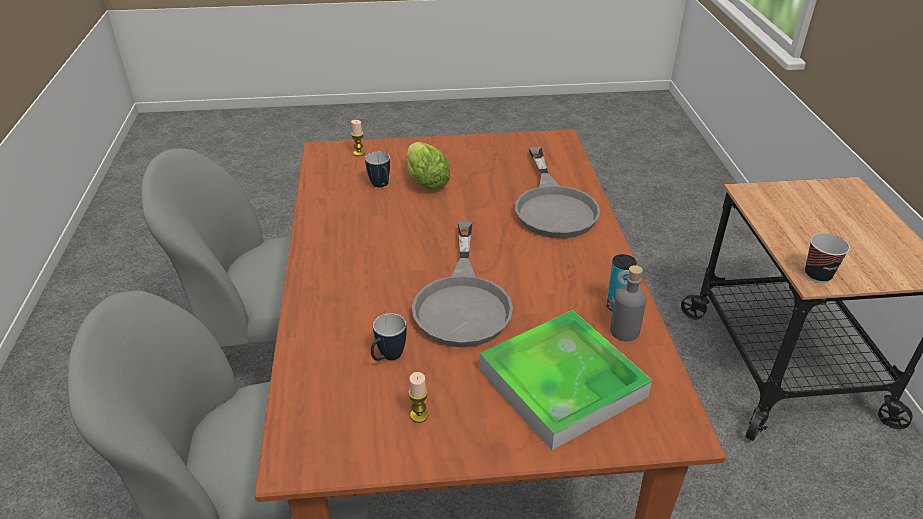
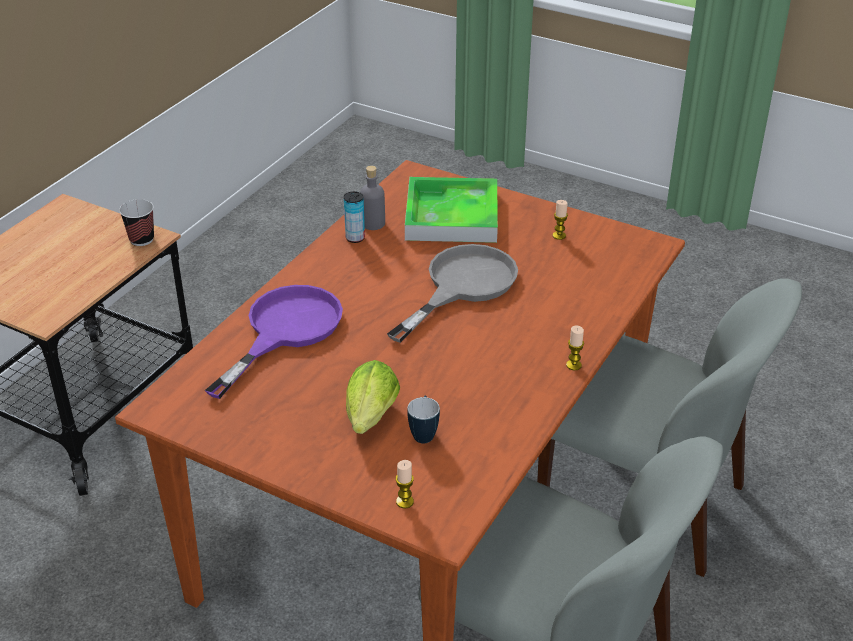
camera: 145 degrees left, 0 degrees up
mug [371,313,407,361] -> none
grey frying pan [515,147,600,238] -> purple frying pan [205,285,343,399]
none -> candle [566,326,584,370]

